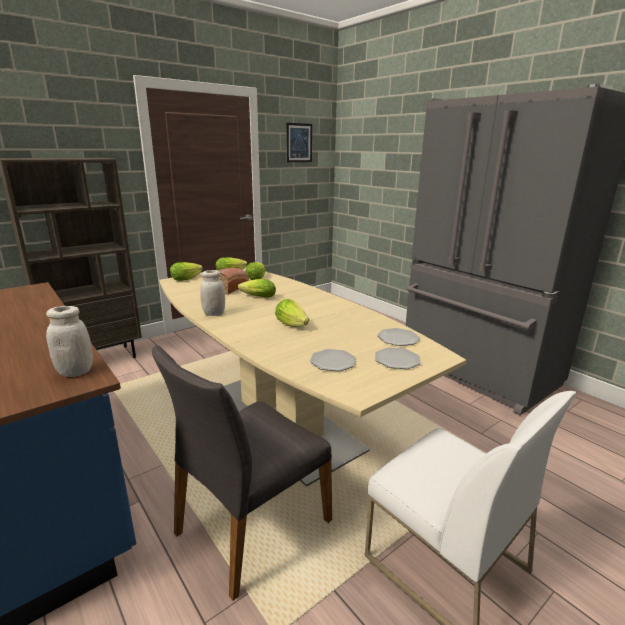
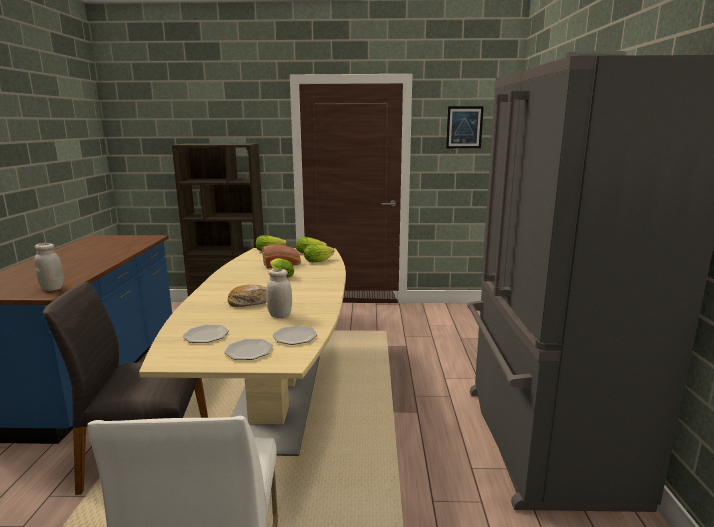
camera: 40 degrees right, 5 degrees down
white jar [200,270,225,316] -> white jar moved to [266,269,292,318]
lettuce [275,299,309,327] -> bread [228,284,267,307]

